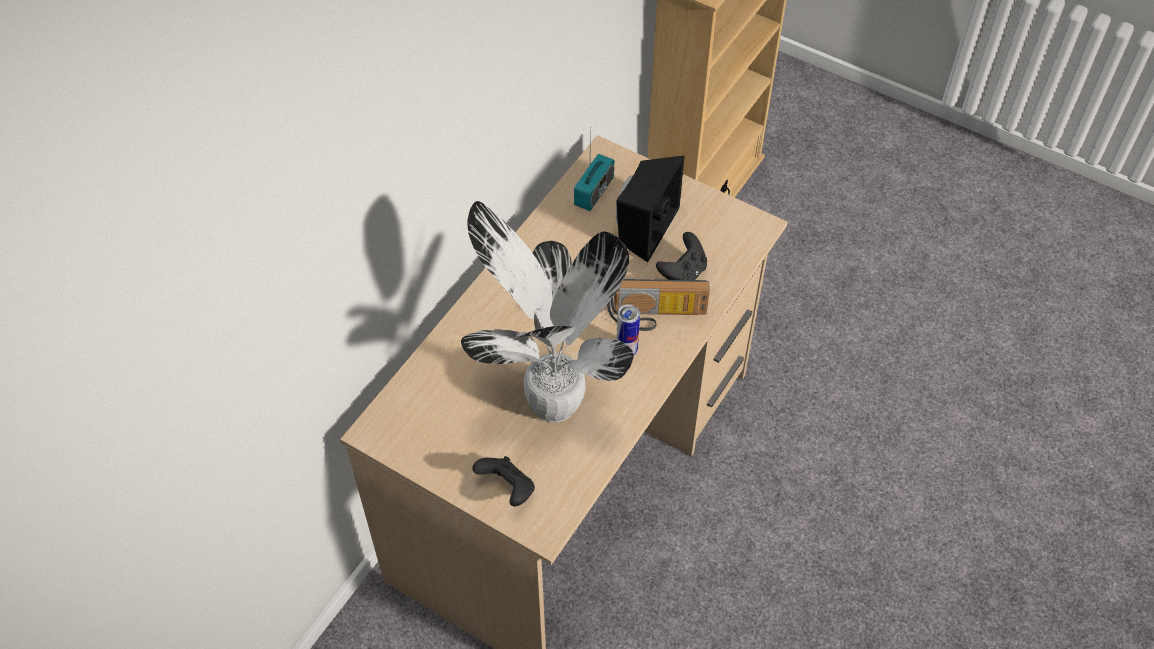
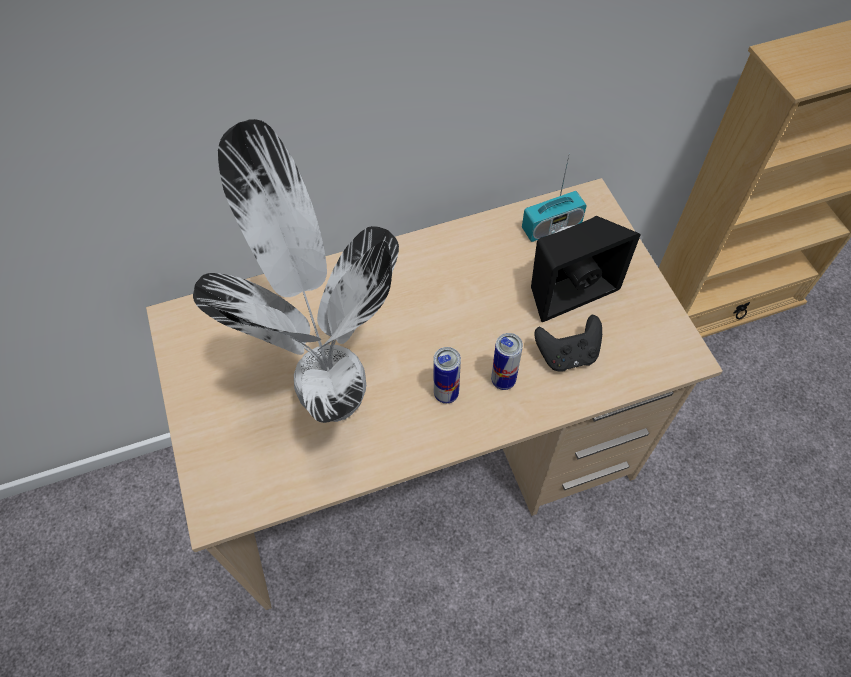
camera: 40 degrees right, 5 degrees up
black game controller [472,456,535,506] -> none
radio [607,279,710,331] -> can [491,333,523,390]

